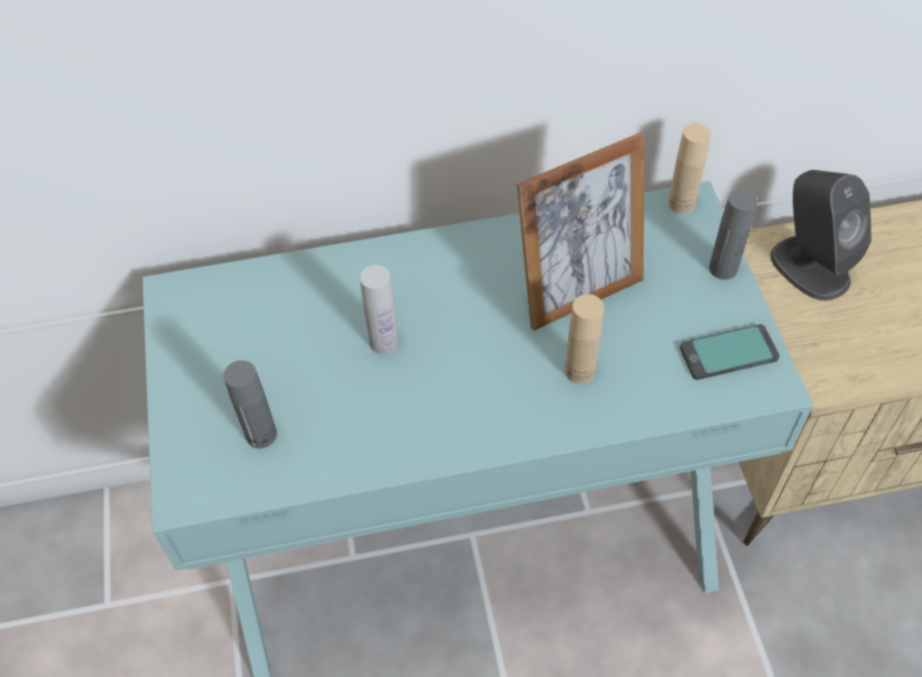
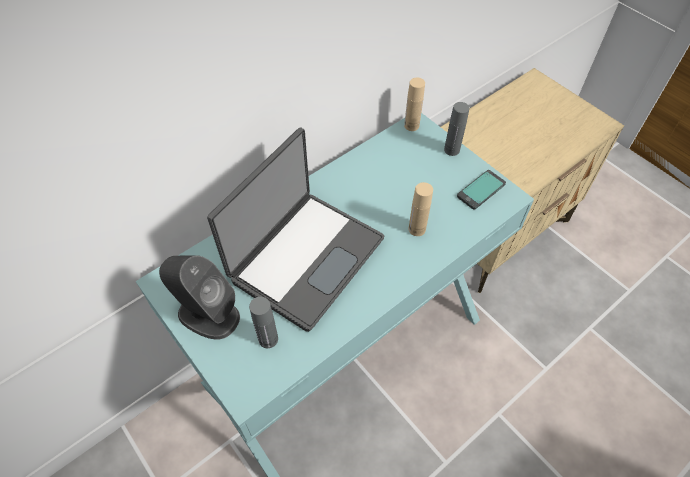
camera: 30 degrees left, 0 degrees up
white bottle [360,265,399,355] -> laptop [207,128,384,332]
picture frame [517,132,644,331] -> none
grey speaker [770,170,872,301] -> grey speaker moved to [159,255,240,340]

